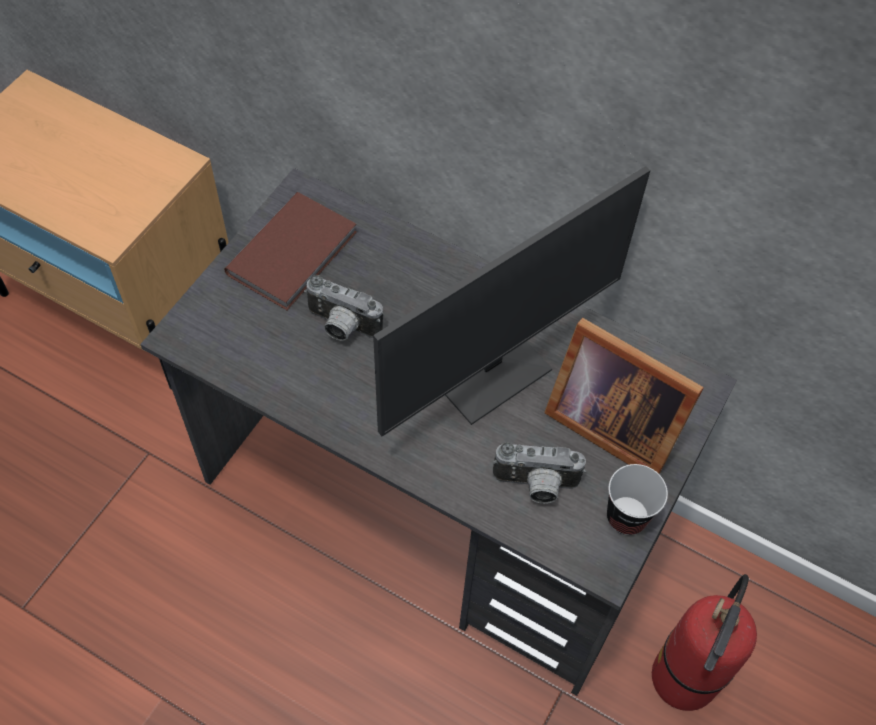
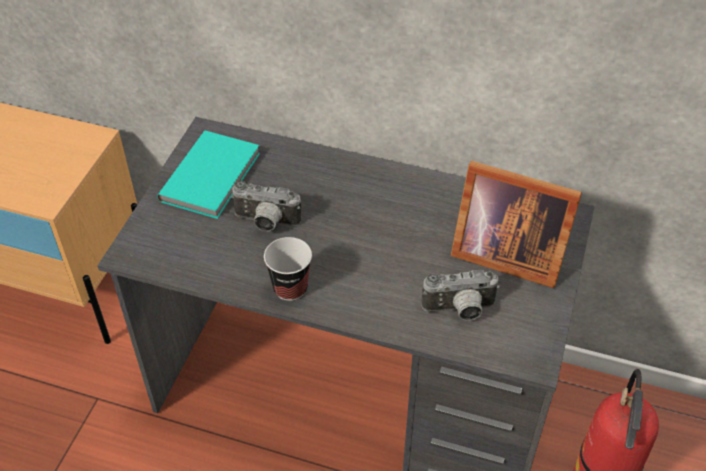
camera: 10 degrees left, 10 degrees down
brown book [224,192,357,310] -> turquoise book [157,131,260,219]
monitor [373,166,651,436] -> none
cup [607,464,668,535] -> cup moved to [264,237,312,301]

